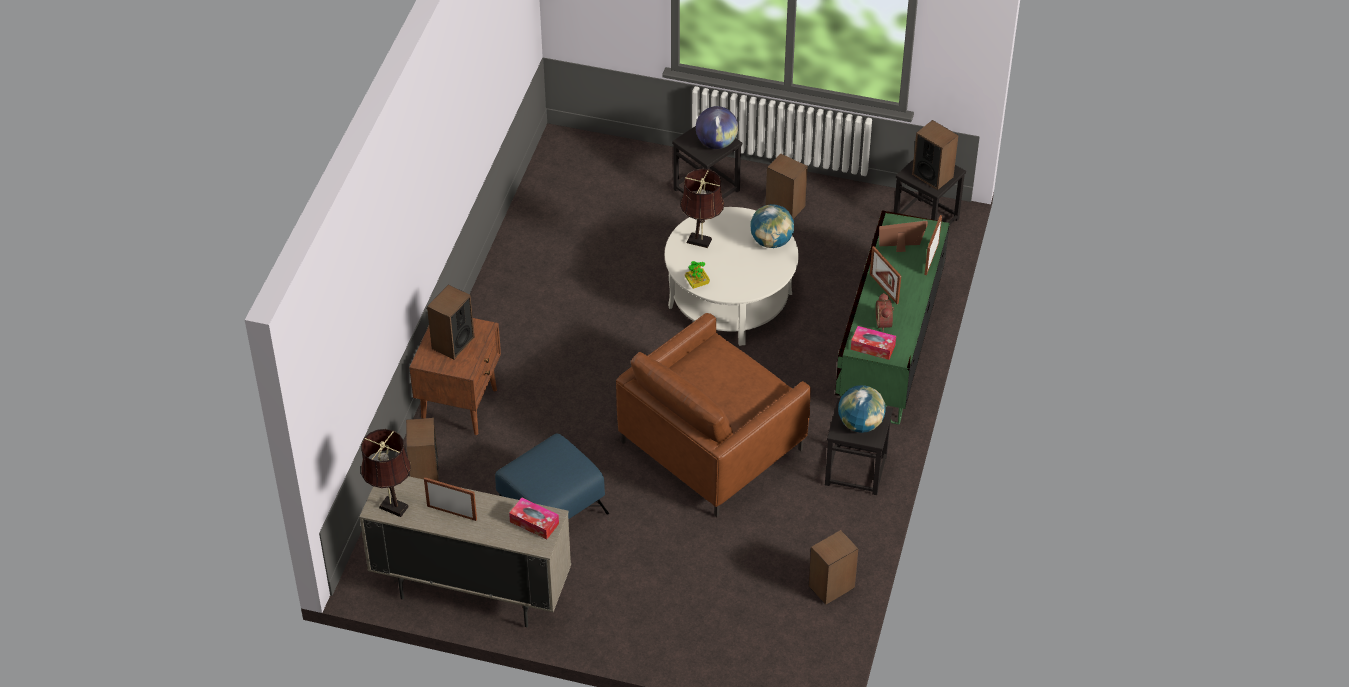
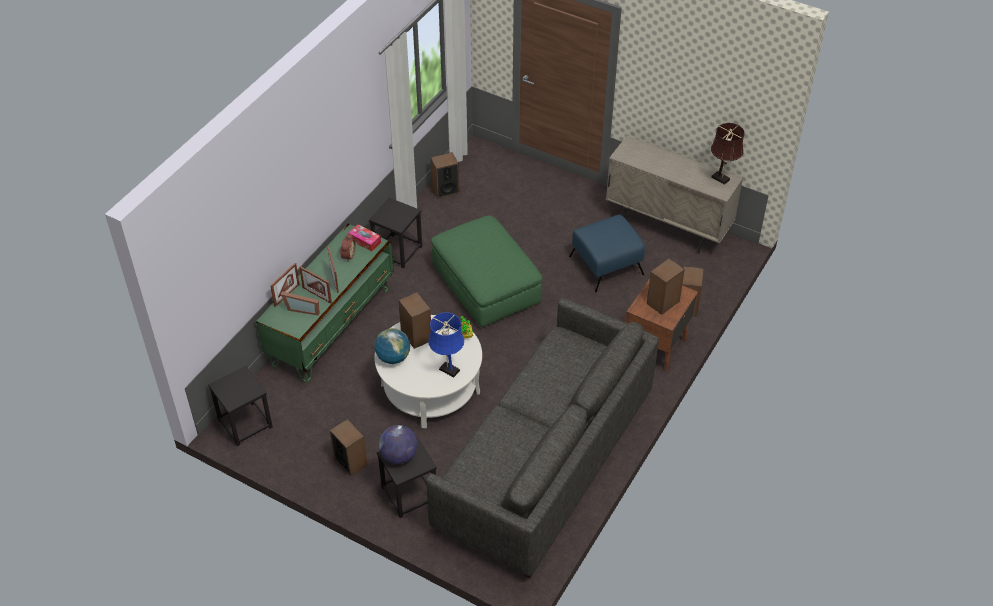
camera: 165 degrees left, 0 degrees up
picture frame [424,477,477,521] -> picture frame moved to [299,266,332,303]
tissue box [509,498,559,539] -> none
brown armchair [616,313,811,517] -> green ottoman [431,216,542,327]
brown table lamp [680,168,724,248] -> blue table lamp [428,313,464,377]
globe [838,385,886,433] -> none
speaker [912,120,958,190] -> speaker moved to [398,292,431,349]
none -> grey sofa [426,298,659,579]

